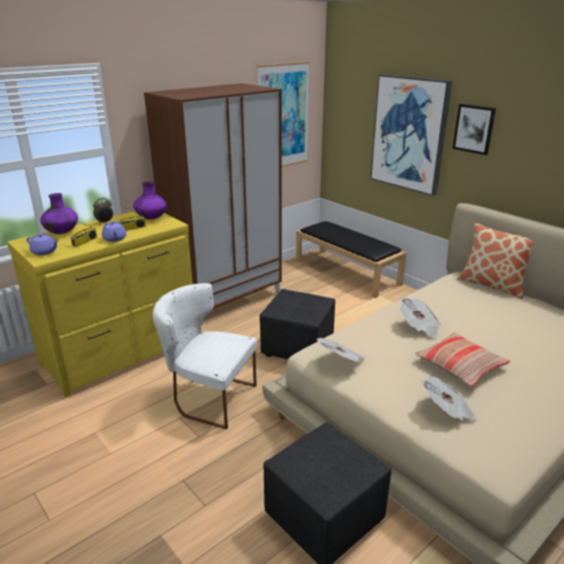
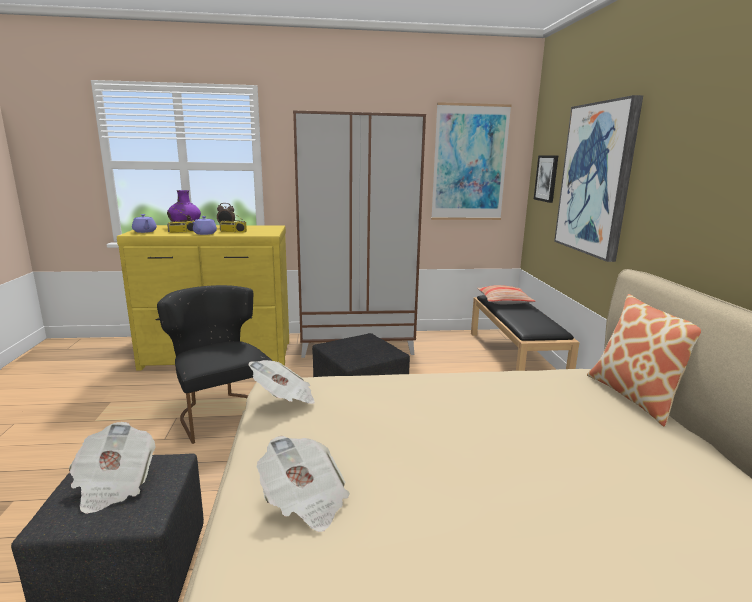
camera: 35 degrees right, 10 degrees down
purple vase [133,181,167,219] -> none
white chair [153,283,257,429] -> black chair [157,285,272,444]
newspaper [400,297,441,338] -> newspaper moved to [69,422,156,514]
pillow [415,333,510,387] -> pillow moved to [477,285,535,304]
picture [452,104,496,155] -> picture moved to [534,155,558,203]

